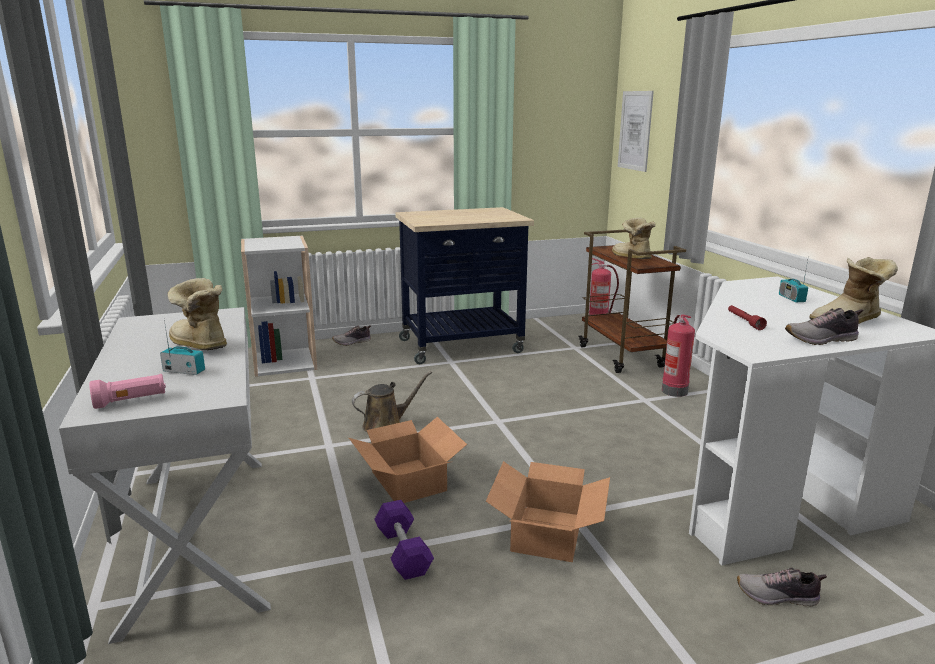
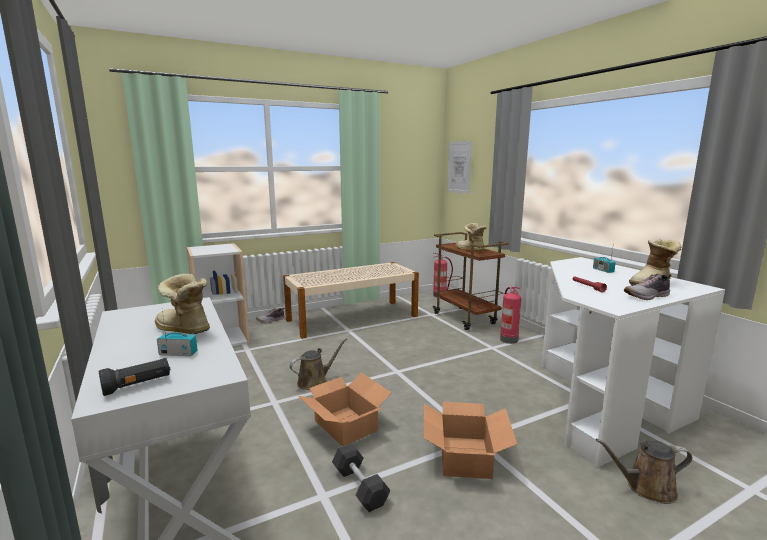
camera: 10 degrees left, 5 degrees down
pink flashlight [89,374,166,409] -> black flashlight [99,358,170,396]
purple dumbbell [374,500,434,580] -> grey dumbbell [332,443,391,512]
blue cart [395,207,534,364] -> beige bench [283,262,419,339]
shoe [737,567,827,607] -> brown watering can [596,438,692,504]

